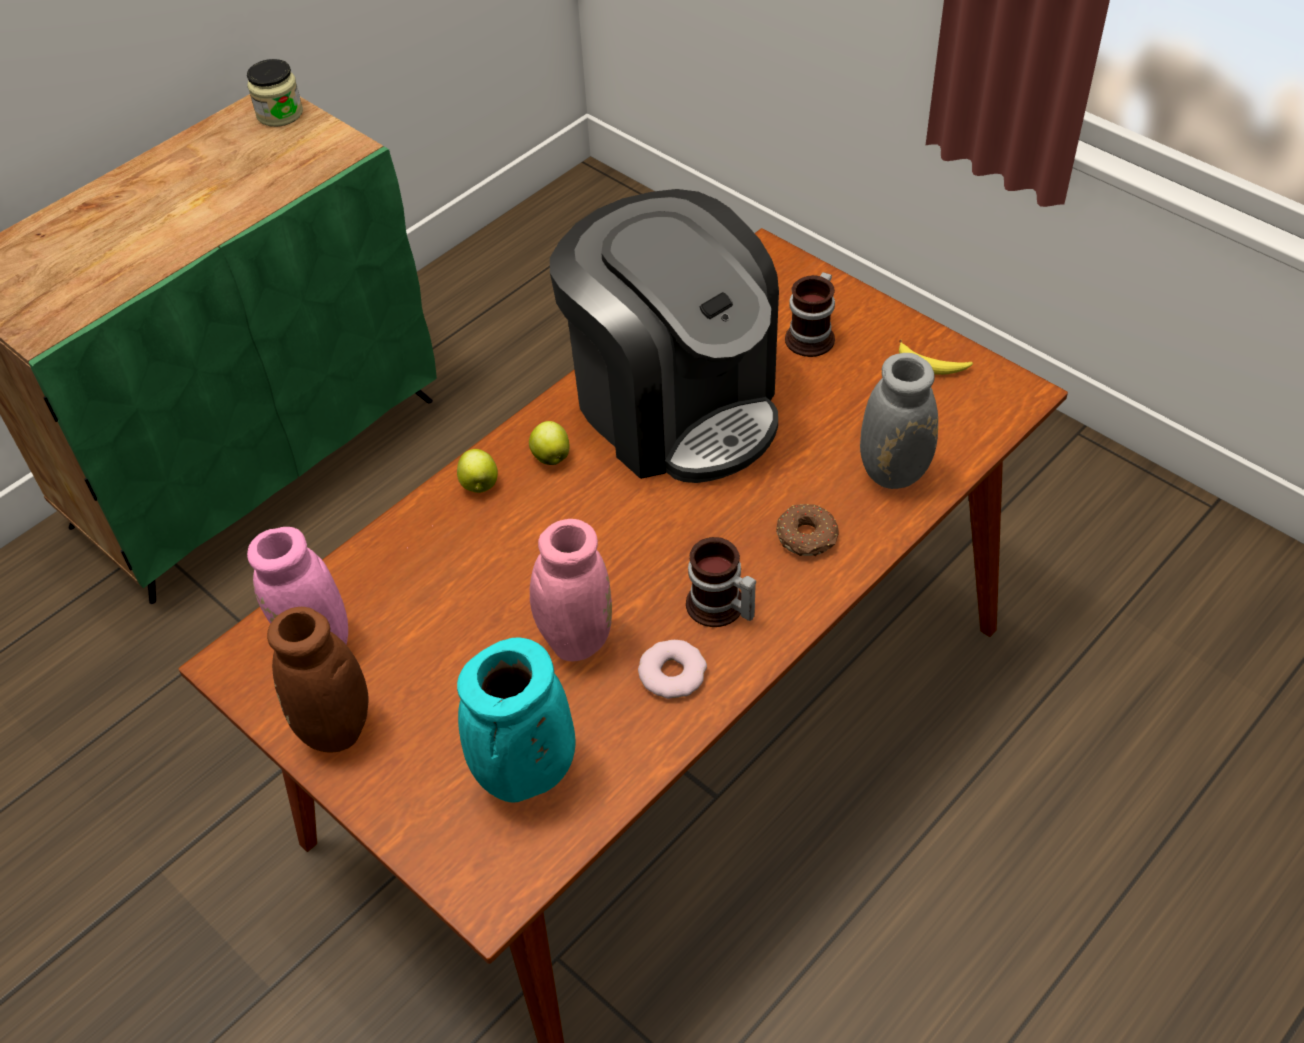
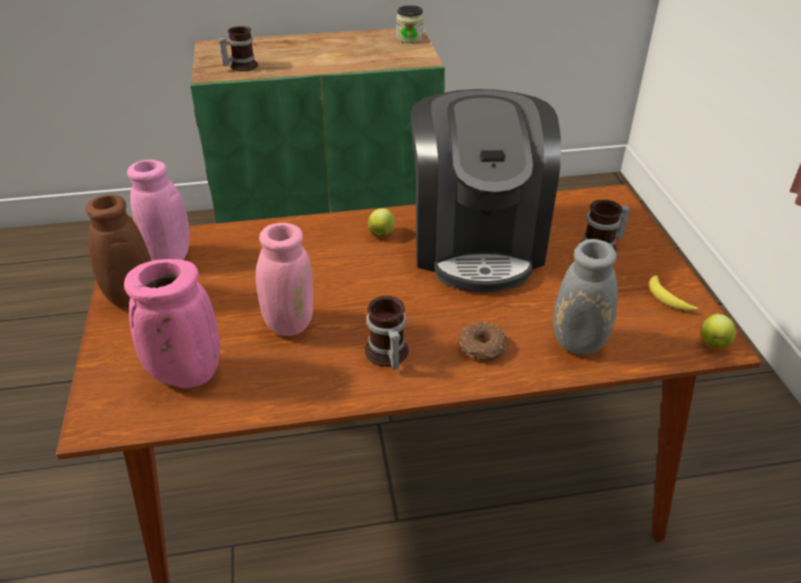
camera: 35 degrees right, 10 degrees down
apple [457,449,498,493] -> apple moved to [701,314,736,349]
turquoise vase [457,637,575,803] -> pink vase [124,259,220,388]
donut [638,640,707,699] -> none
none -> mug [219,26,258,71]

